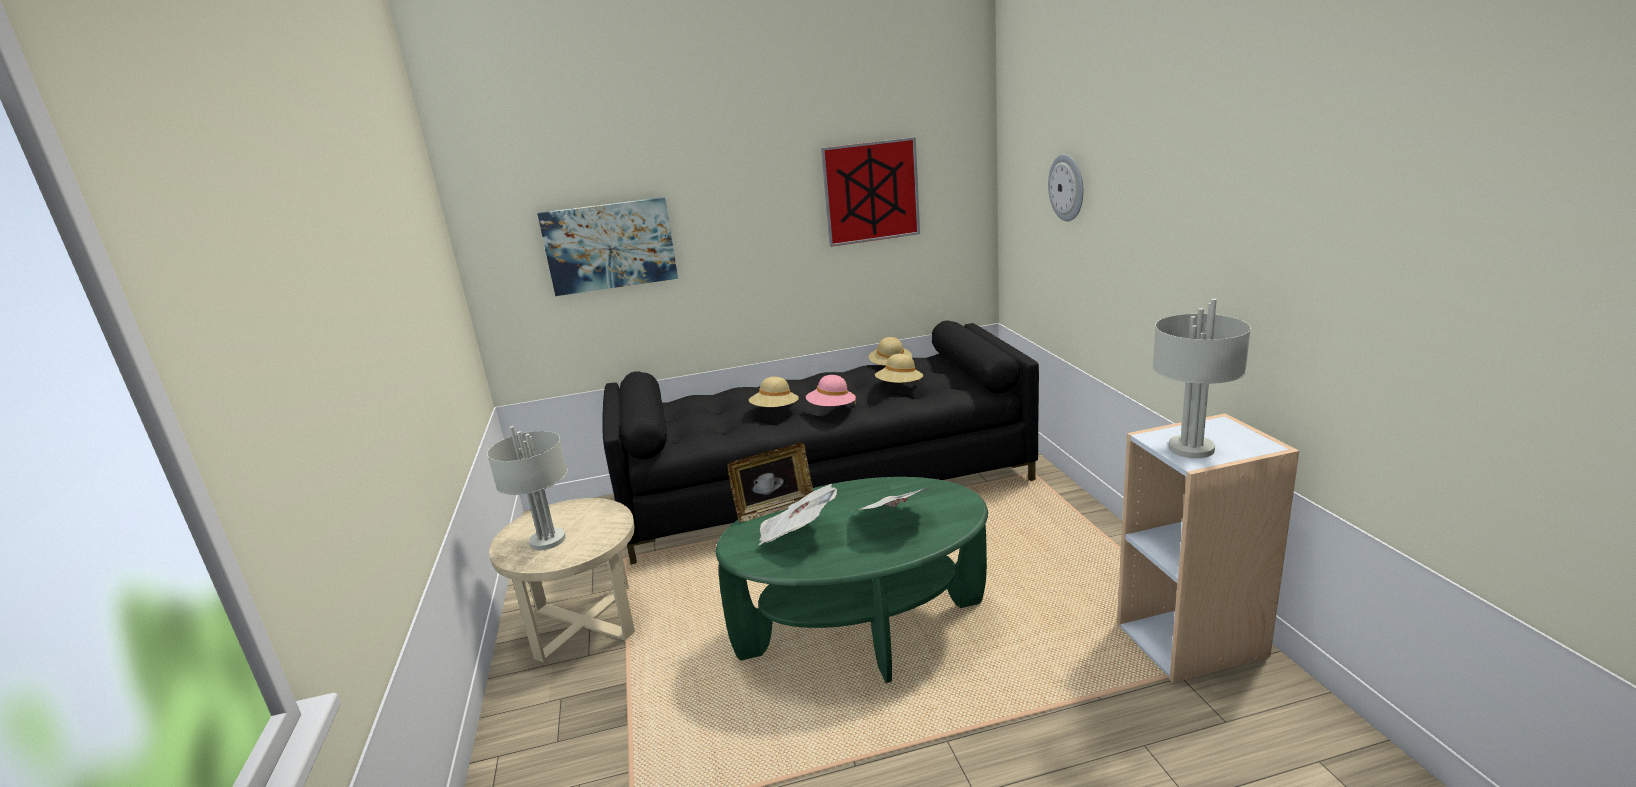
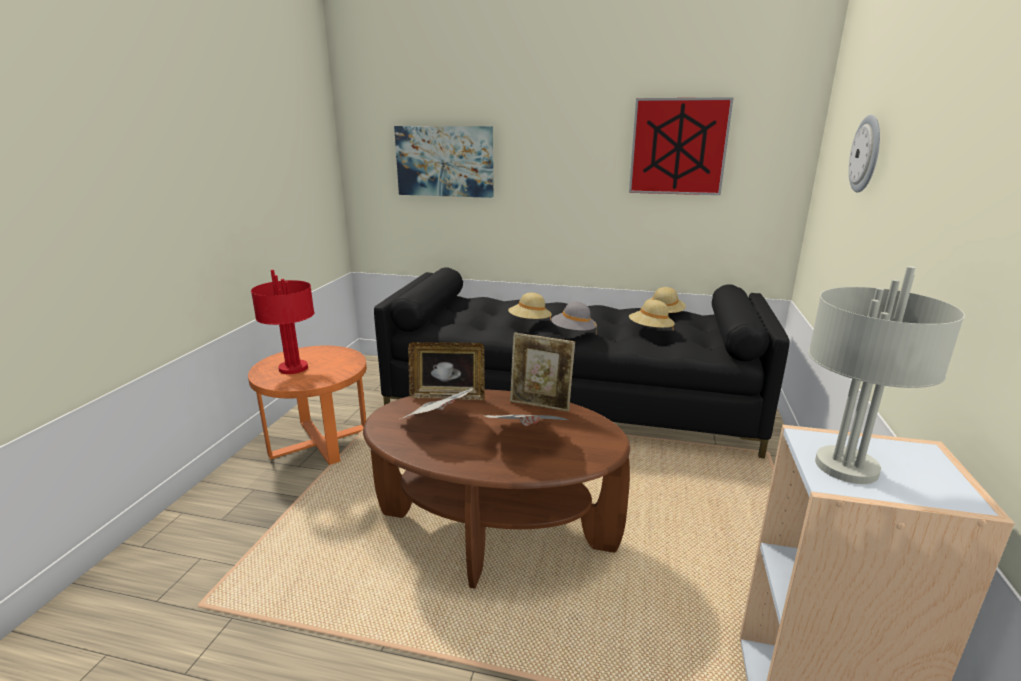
camera: 25 degrees right, 0 degrees up
grey table lamp [487,426,568,550] -> red table lamp [251,270,314,374]
beige side table [489,498,635,663] -> orange side table [248,345,367,465]
green coffee table [716,477,988,683] -> brown coffee table [363,389,630,589]
pink hat [806,375,856,406] -> grey hat [551,302,597,335]
none -> picture frame [510,333,575,412]

